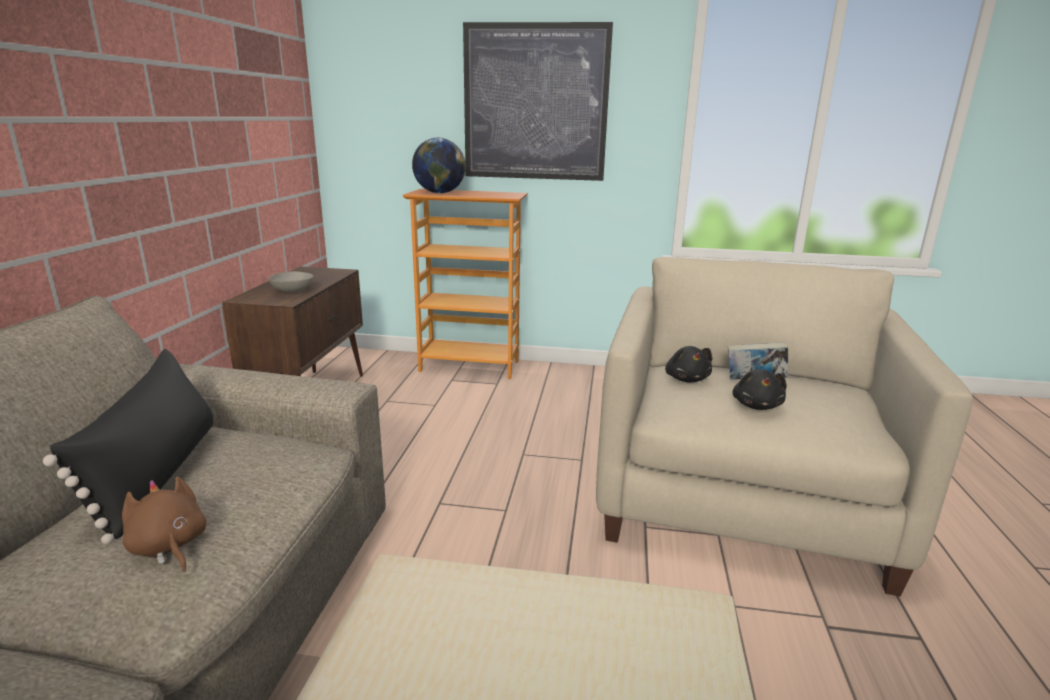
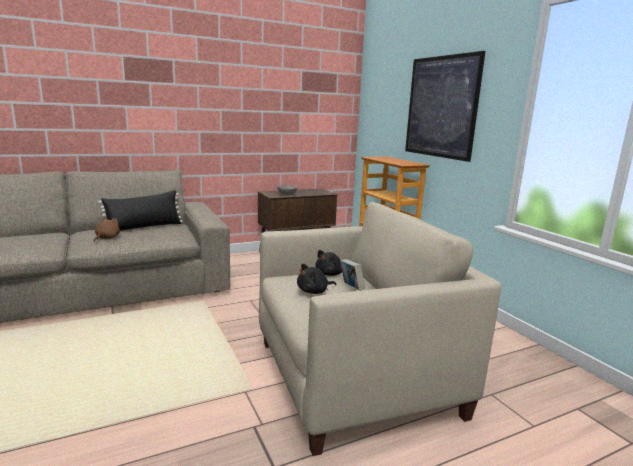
camera: 55 degrees right, 5 degrees down
globe [412,138,466,193] -> none

